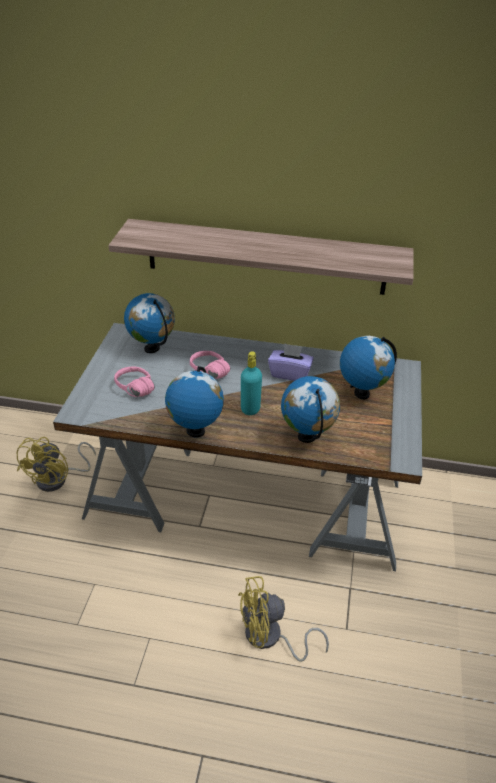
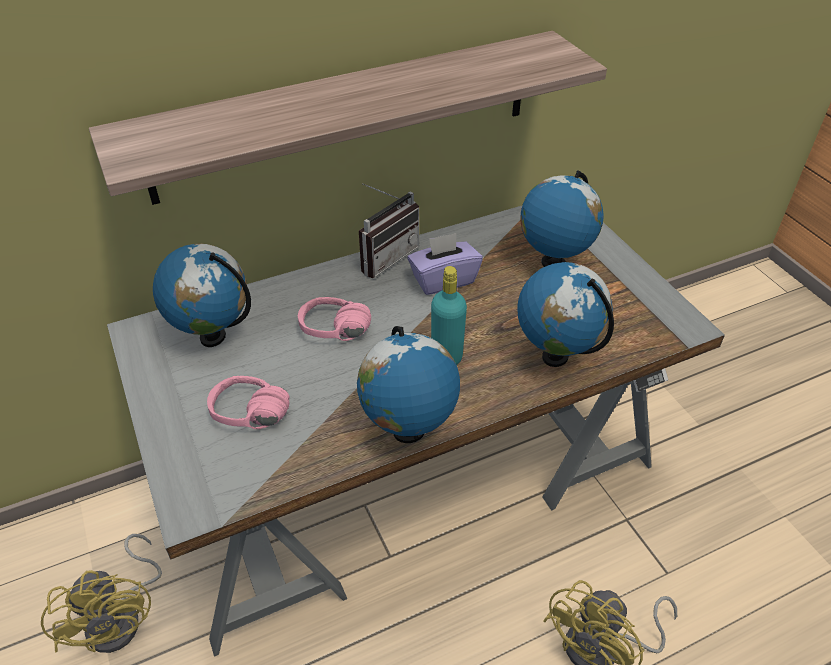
camera: 35 degrees left, 5 degrees up
none -> radio [359,183,419,278]

